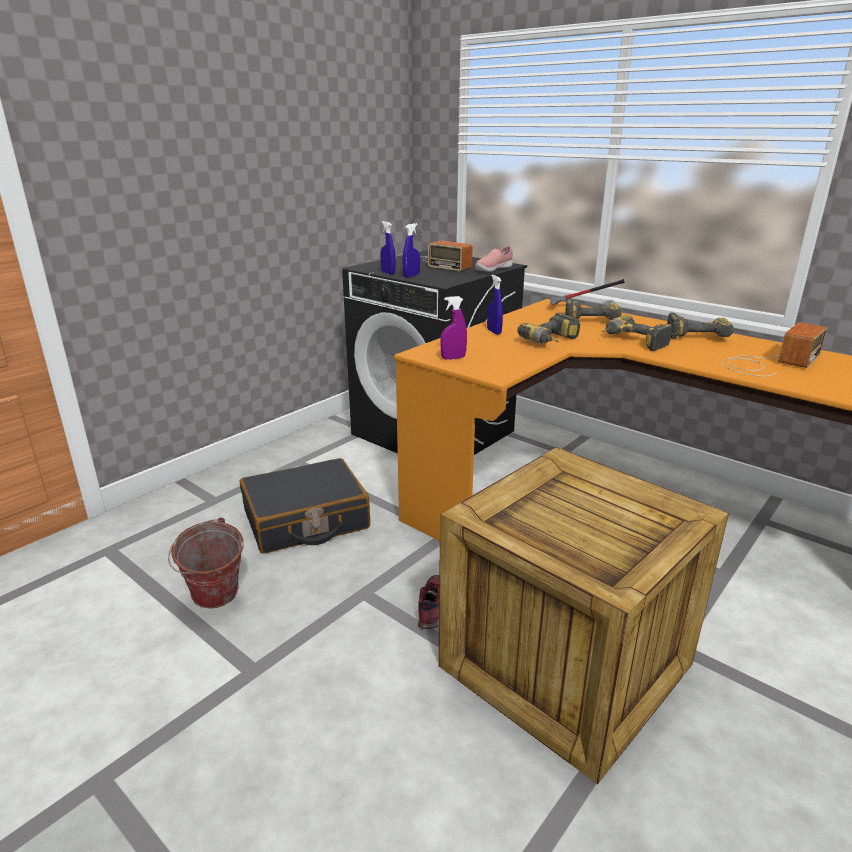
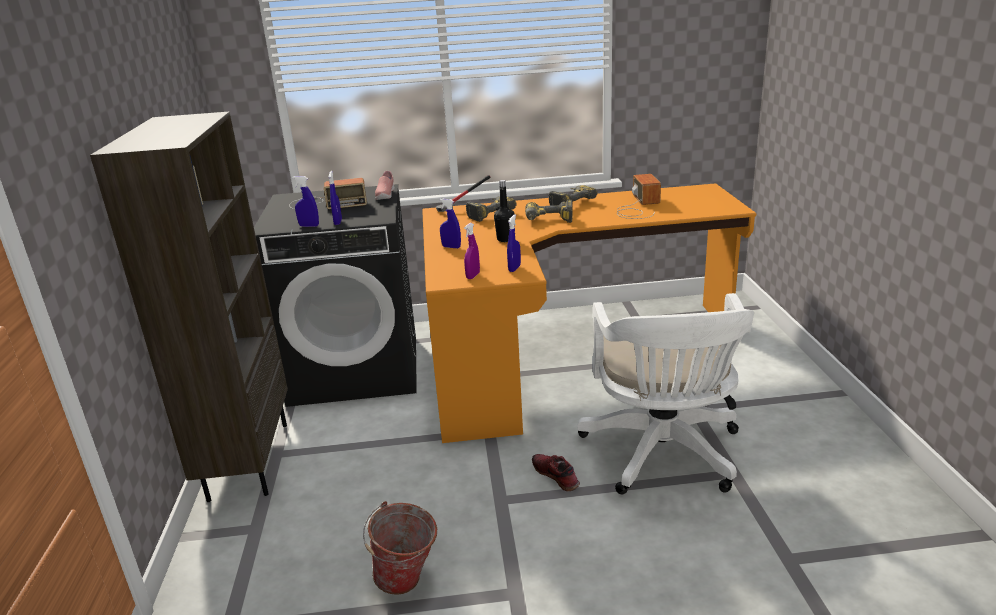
camera: 45 degrees left, 0 degrees up
black suitcase [240,458,370,554] -> none
crate [438,447,729,784] -> white office chair [577,293,754,494]
power drill [518,313,580,344] -> black bottle [494,180,515,242]
none -> brown bookcase [90,112,288,502]
none -> blue spray bottle [507,214,521,272]

